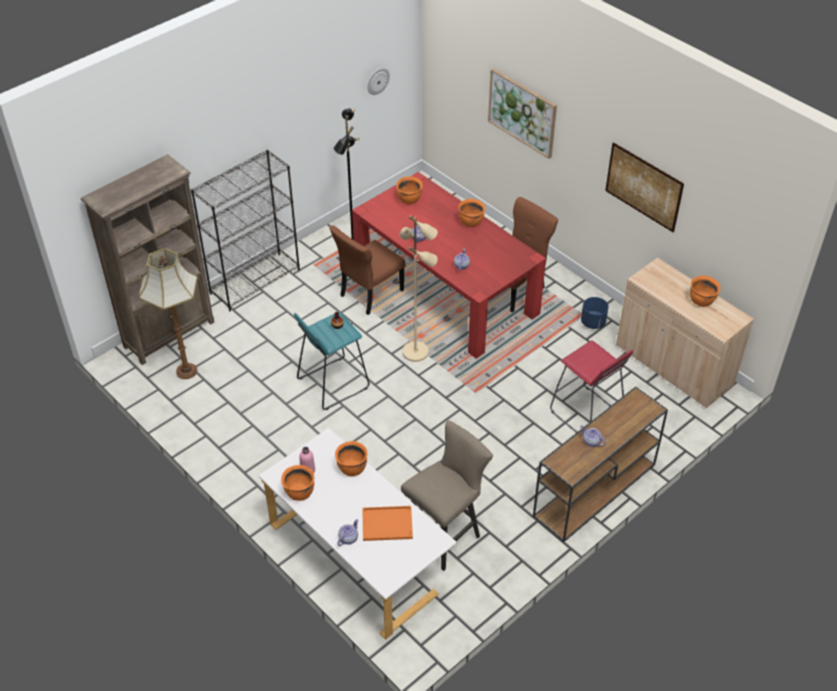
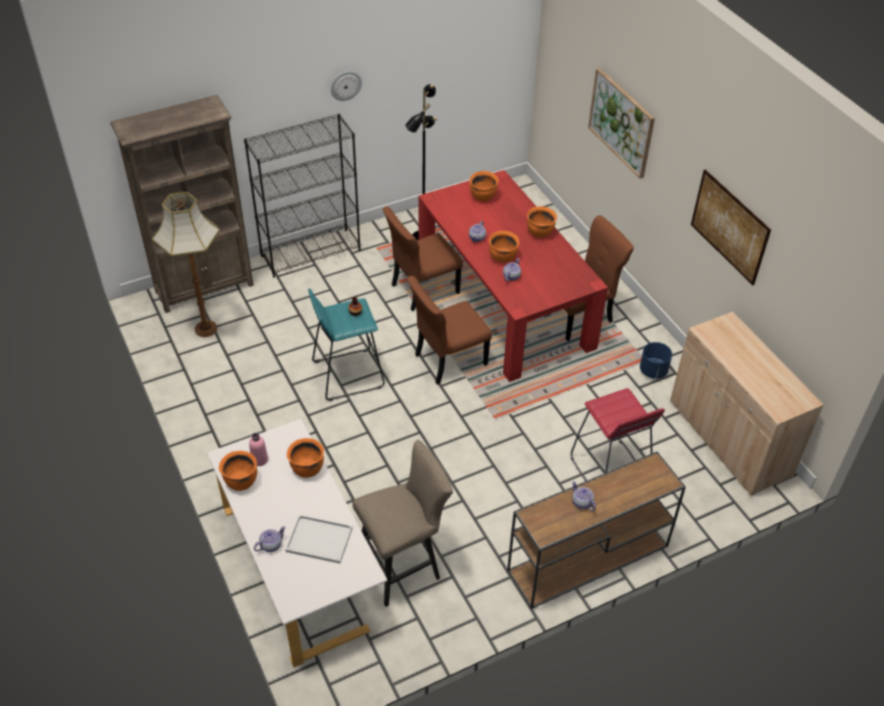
camera: 15 degrees right, 0 degrees up
orange tray [362,506,413,541] -> white tray [285,515,353,564]
wall clock [367,68,390,95] -> wall clock moved to [331,71,362,101]
beige floor lamp [400,215,438,362] -> brown chair [407,276,492,385]
orange cooking pot [690,276,721,306] -> orange cooking pot moved to [489,231,519,263]

